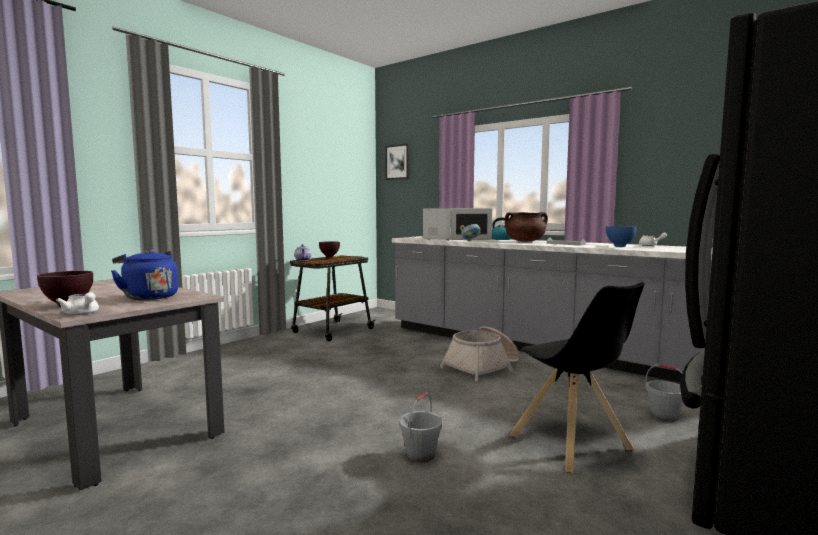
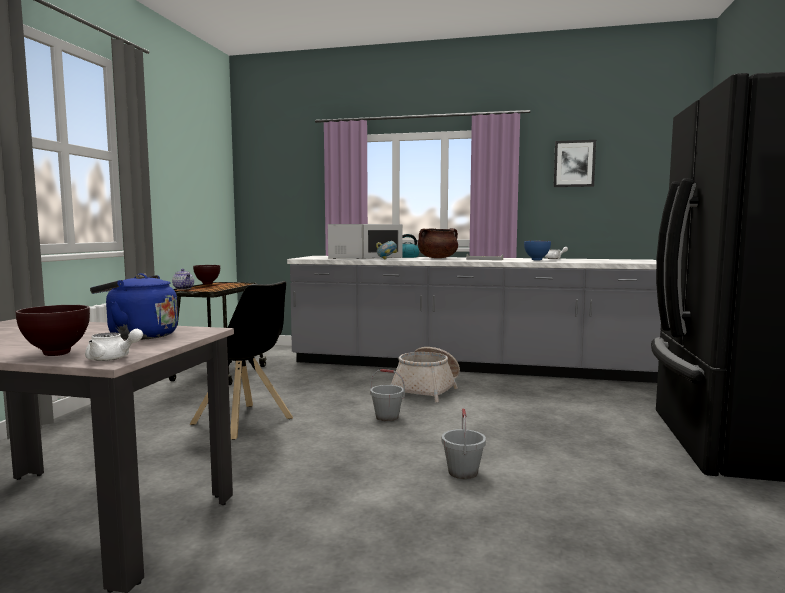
camera: 25 degrees left, 0 degrees up
picture [385,144,409,180] -> picture moved to [554,140,596,187]
black chair [509,282,645,473] -> black chair moved to [189,281,293,440]
grey bucket [645,364,683,422] -> grey bucket moved to [370,369,405,421]

